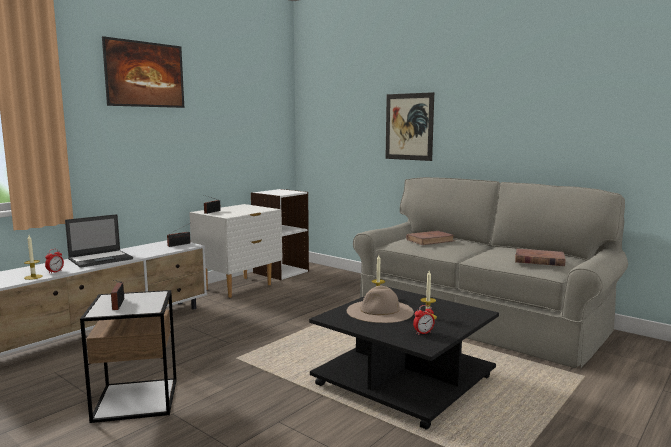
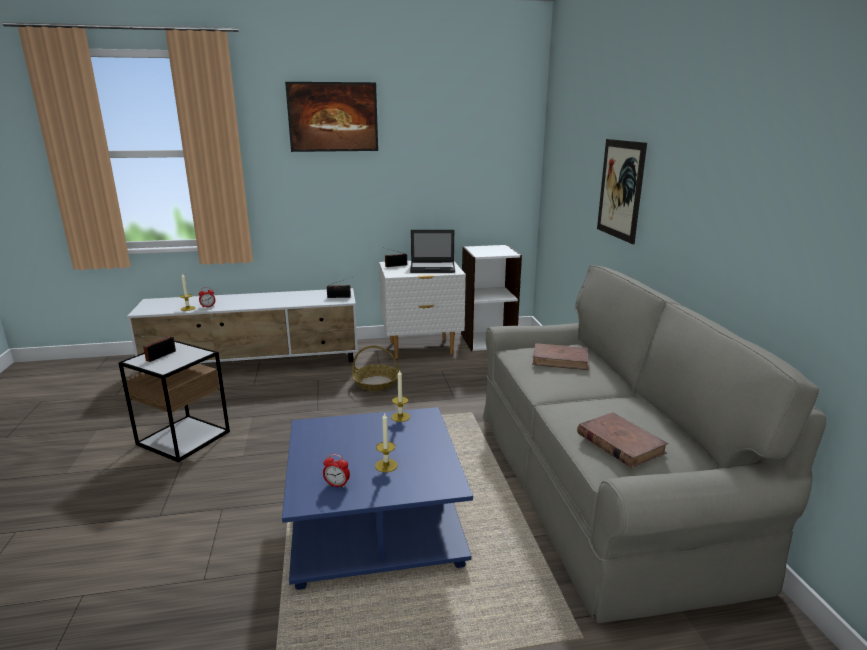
camera: 40 degrees right, 10 degrees up
laptop [65,214,133,268] -> laptop moved to [410,230,455,273]
black coffee table [309,287,499,430] -> blue coffee table [282,407,473,590]
beige hat [347,286,414,323] -> none
none -> basket [352,345,399,391]

